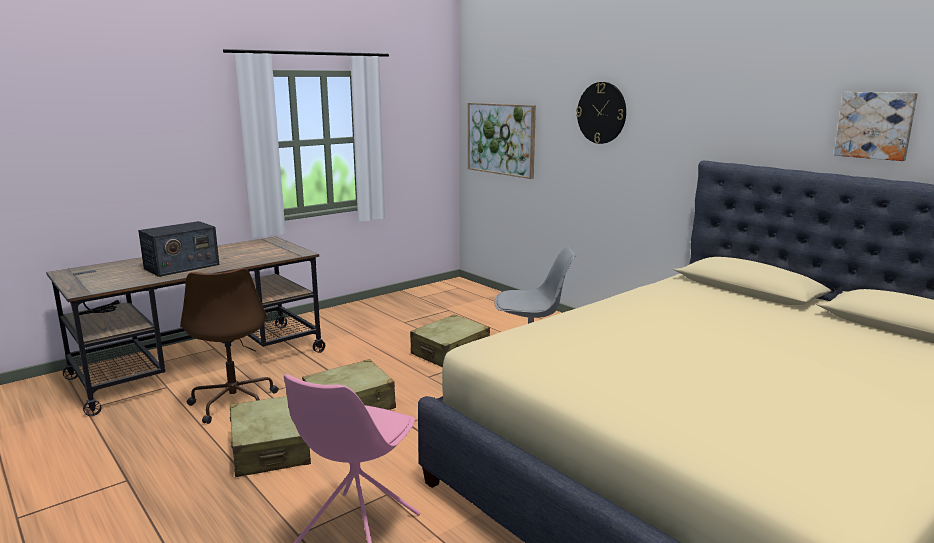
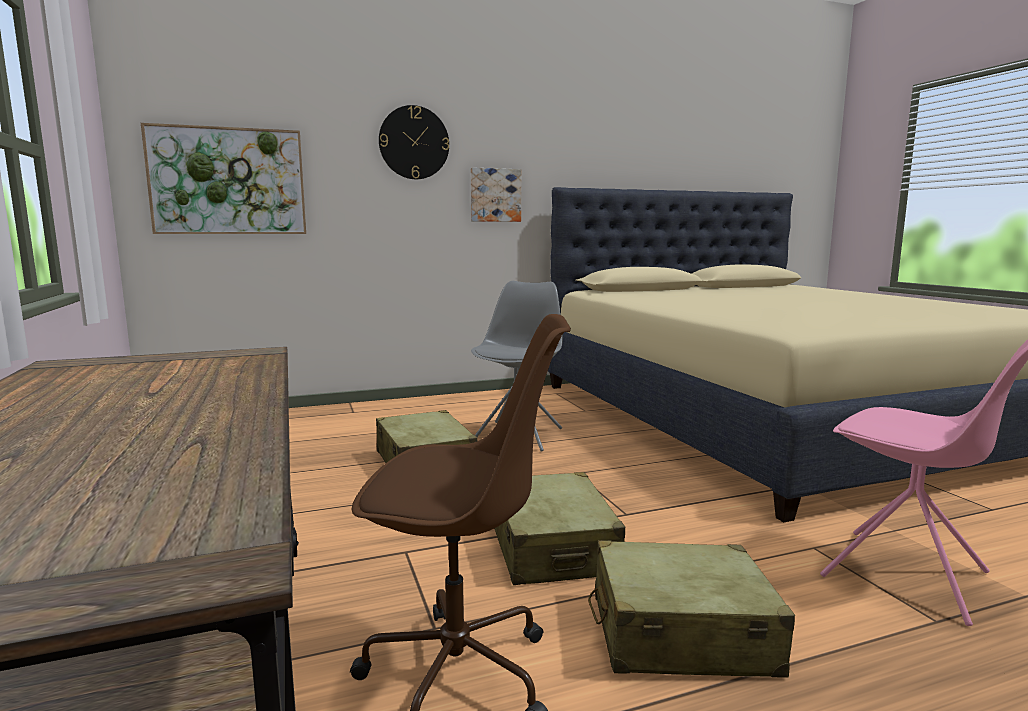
camera: 70 degrees left, 5 degrees down
radio [138,221,219,277] -> none
picture [834,92,918,161] -> picture moved to [471,168,521,222]

